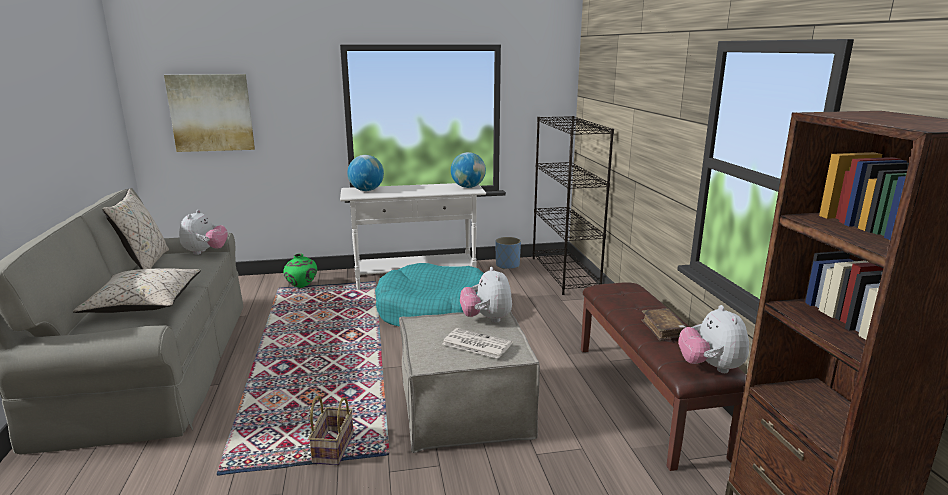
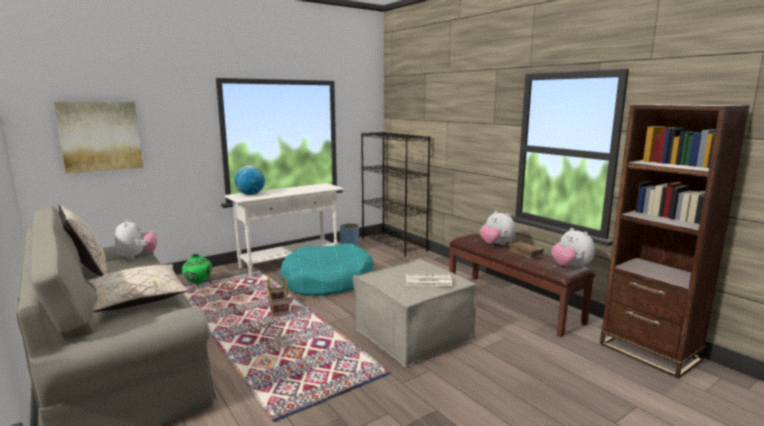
camera: 25 degrees left, 5 degrees down
basket [308,396,354,465] -> basket moved to [268,276,289,316]
globe [451,152,486,188] -> none
plush toy [460,267,512,323] -> plush toy moved to [480,211,515,246]

